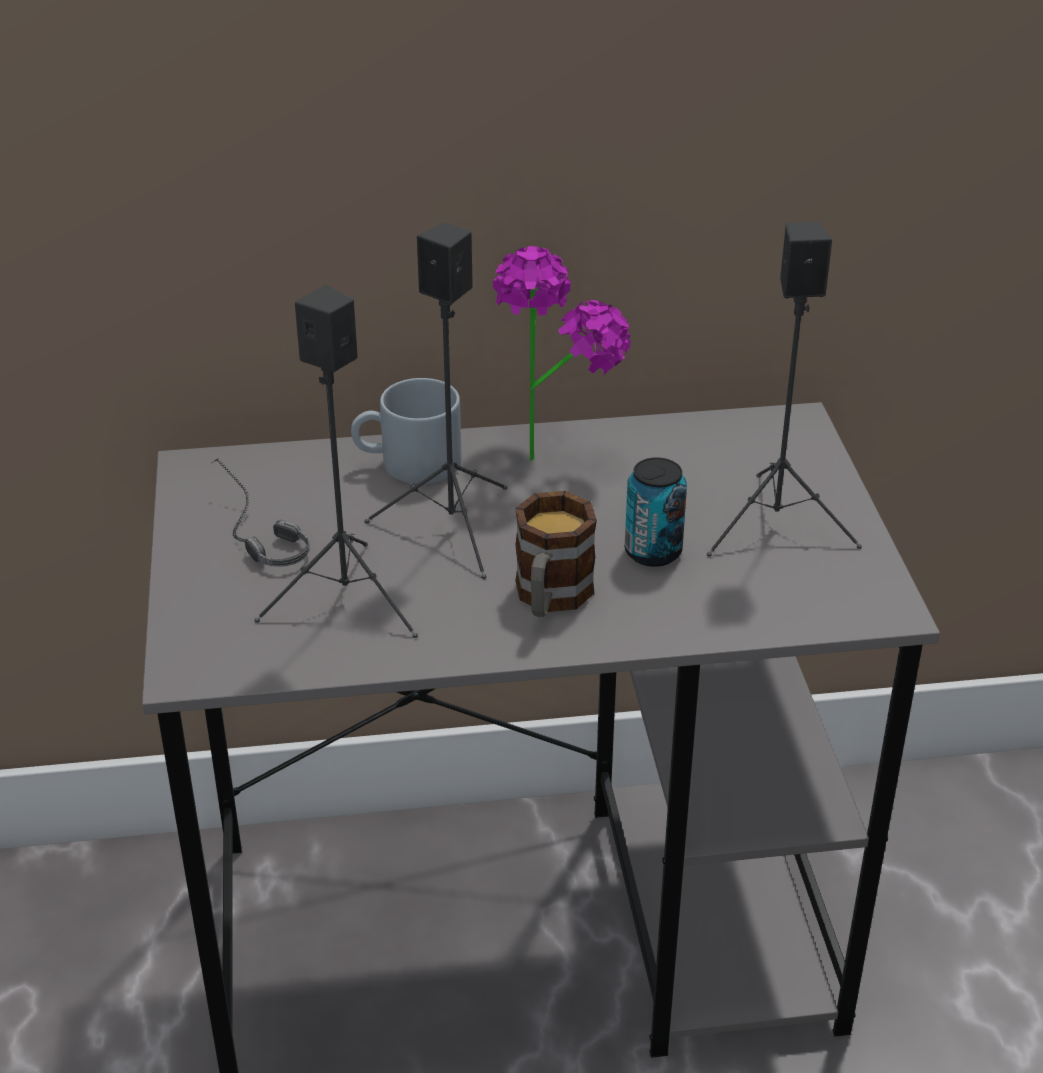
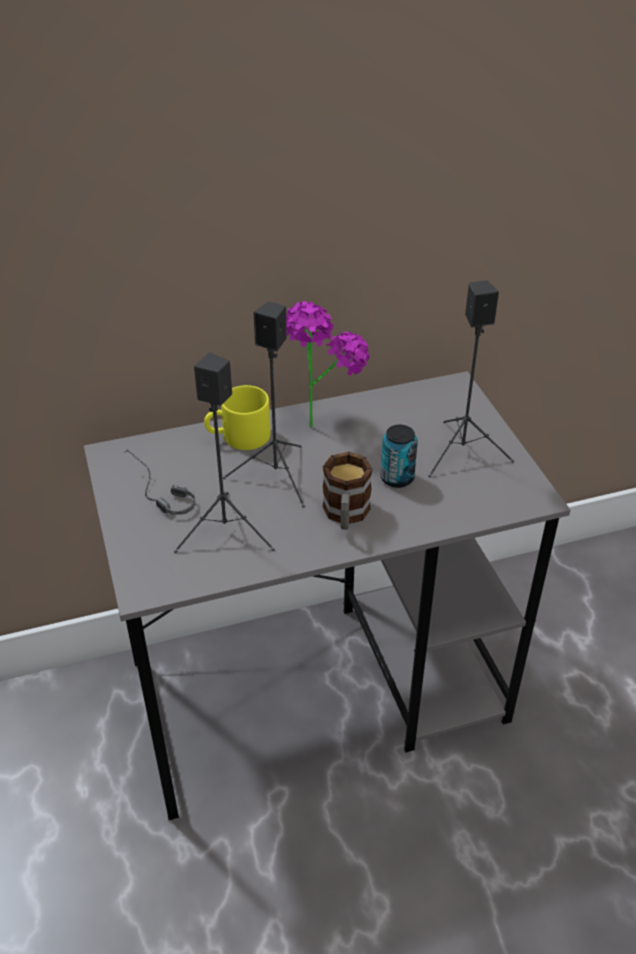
camera: 10 degrees left, 5 degrees up
grey mug [351,378,461,484] -> yellow mug [204,385,270,450]

